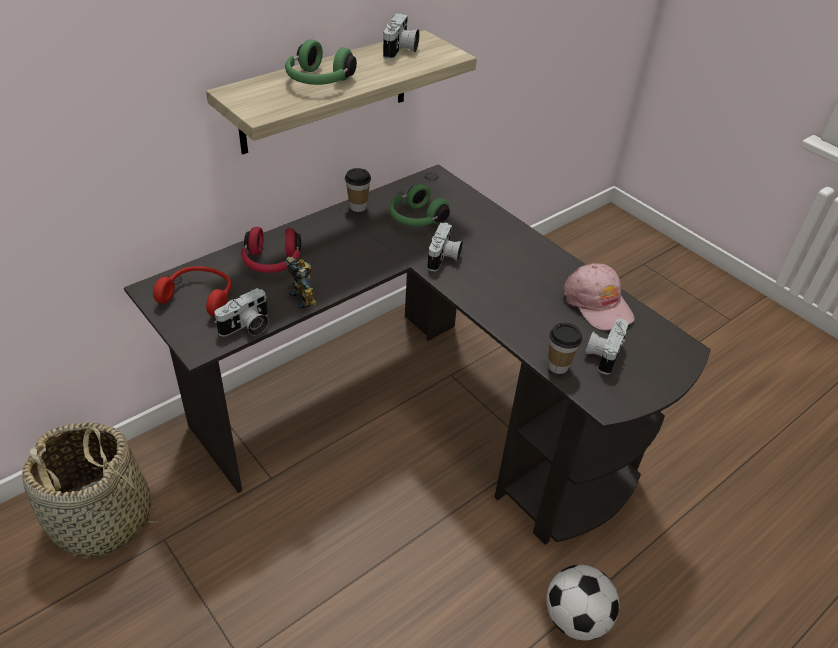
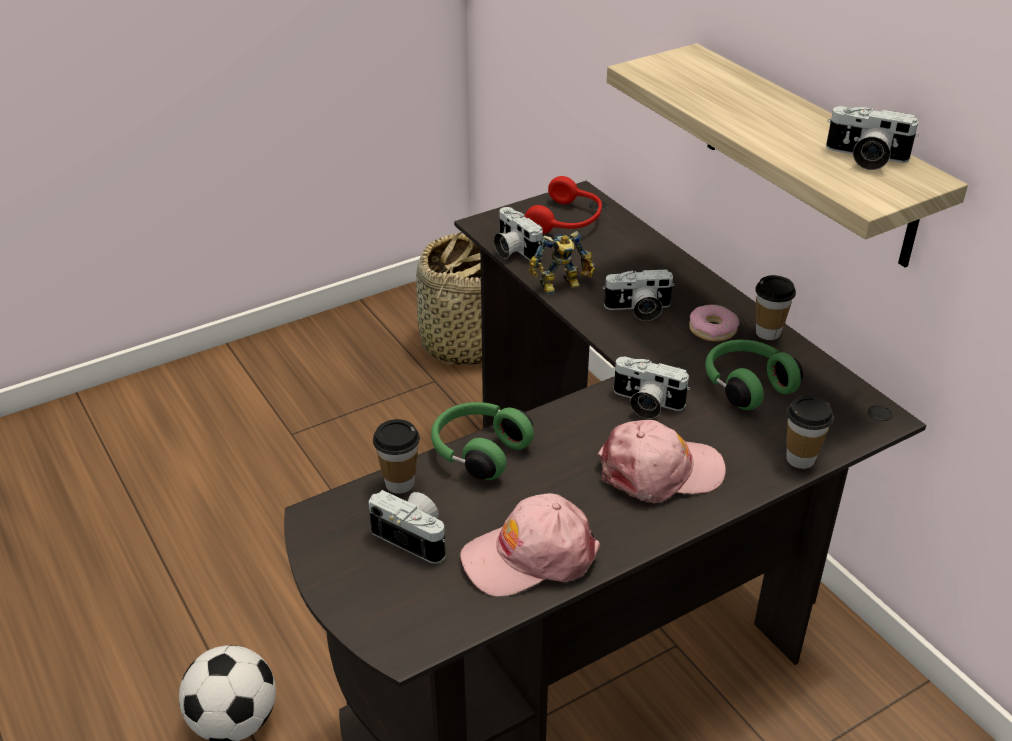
camera: 100 degrees right, 5 degrees down
red headphones [241,227,301,273] -> none
green headphones [285,39,357,85] -> green headphones moved to [431,402,534,480]
none -> pink cap [597,420,726,503]
none -> camera [603,269,675,321]
none -> donut [689,304,740,341]
none -> cup [786,396,833,469]

